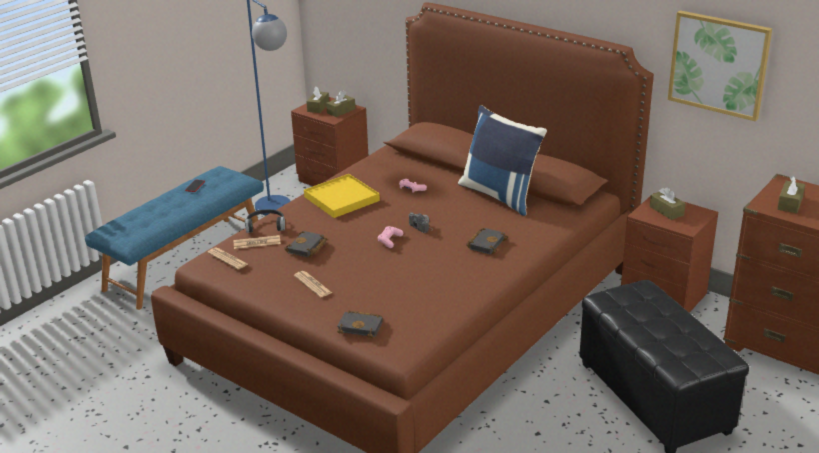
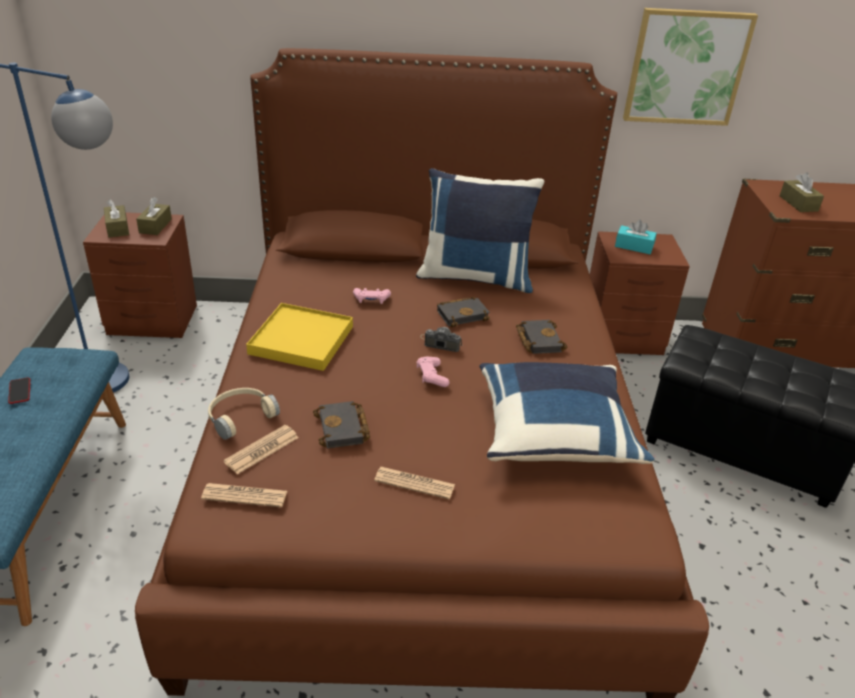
camera: 40 degrees left, 5 degrees up
black headphones [245,209,285,233] -> beige headphones [208,388,280,440]
black book [337,310,383,338] -> black book moved to [437,297,490,327]
brown tissue box [650,187,686,220] -> turquoise tissue box [615,219,657,254]
none -> blue pillow [479,362,654,464]

